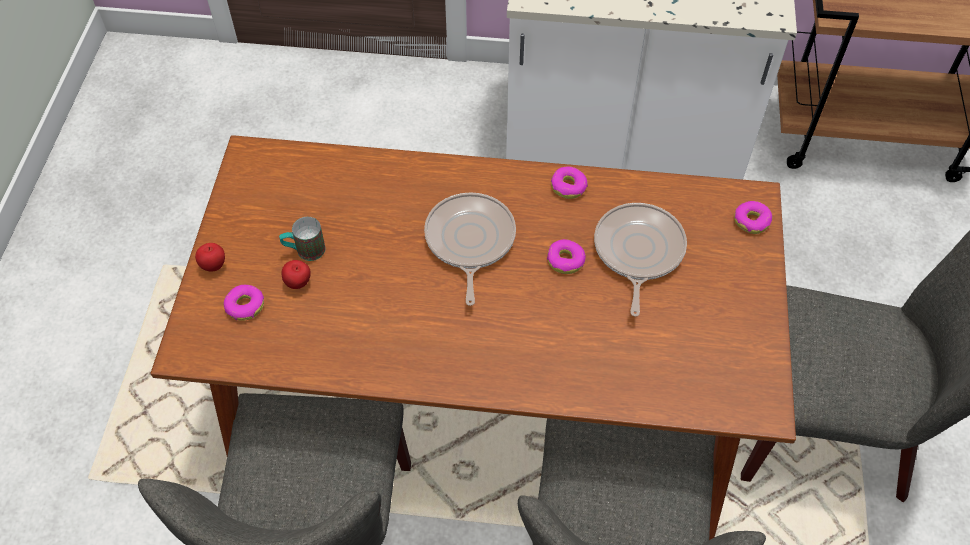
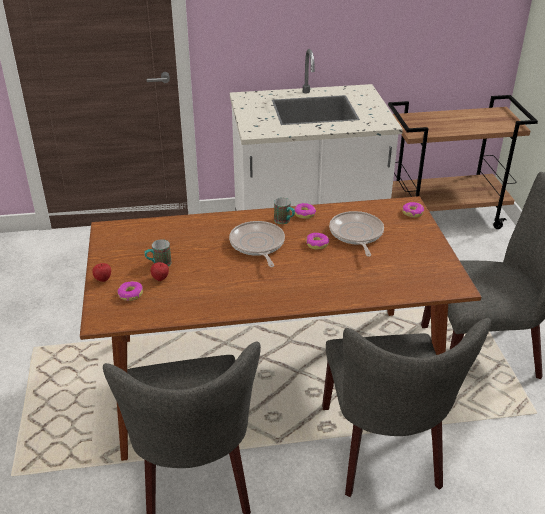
camera: 15 degrees left, 20 degrees down
none -> mug [274,198,295,224]

